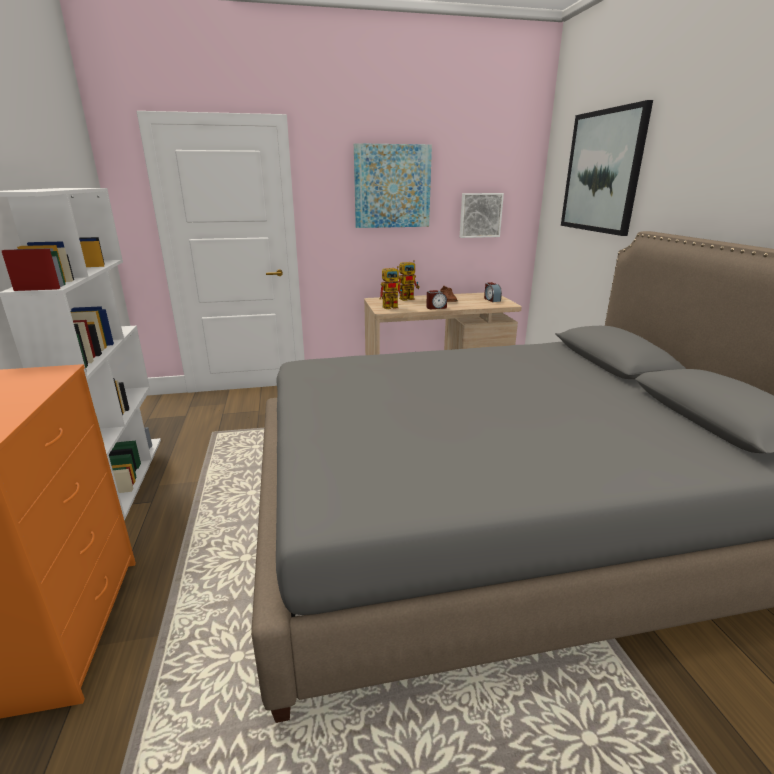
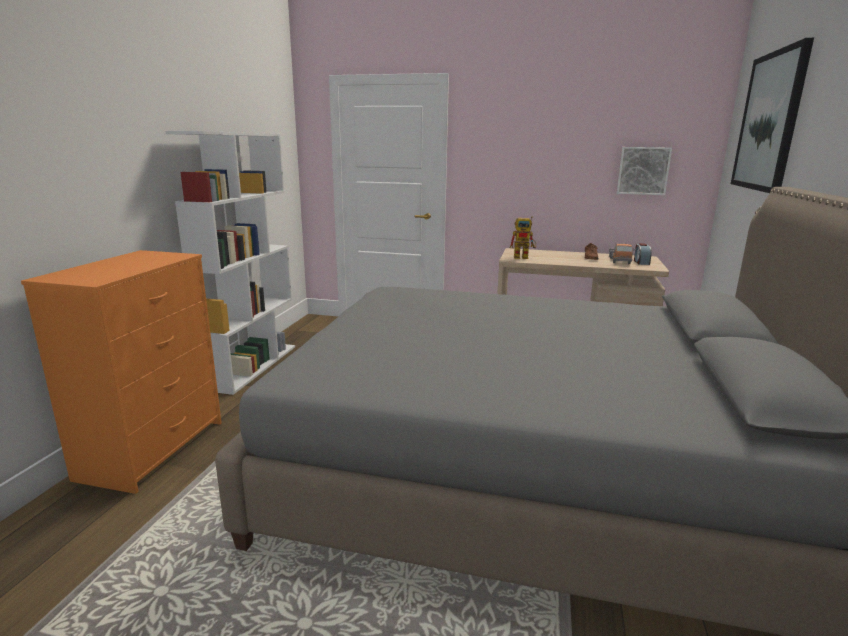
camera: 25 degrees right, 5 degrees down
picture [354,143,432,228] -> none
toy robot [397,260,420,301] -> none
alarm clock [426,290,447,309] -> none
none -> toy truck [609,244,634,264]

